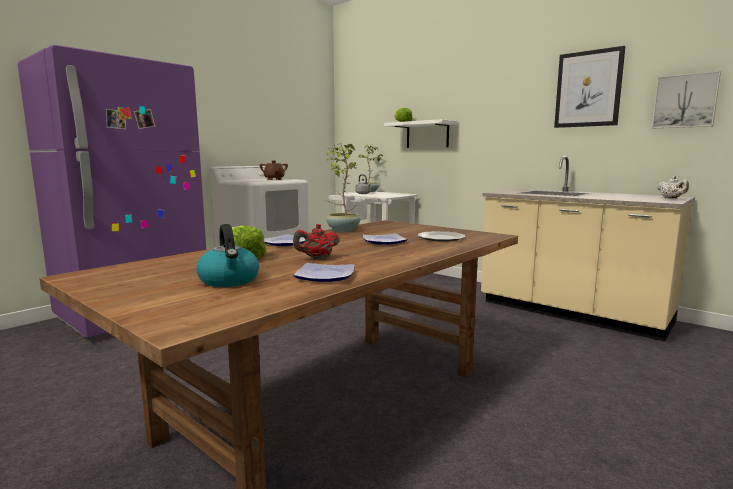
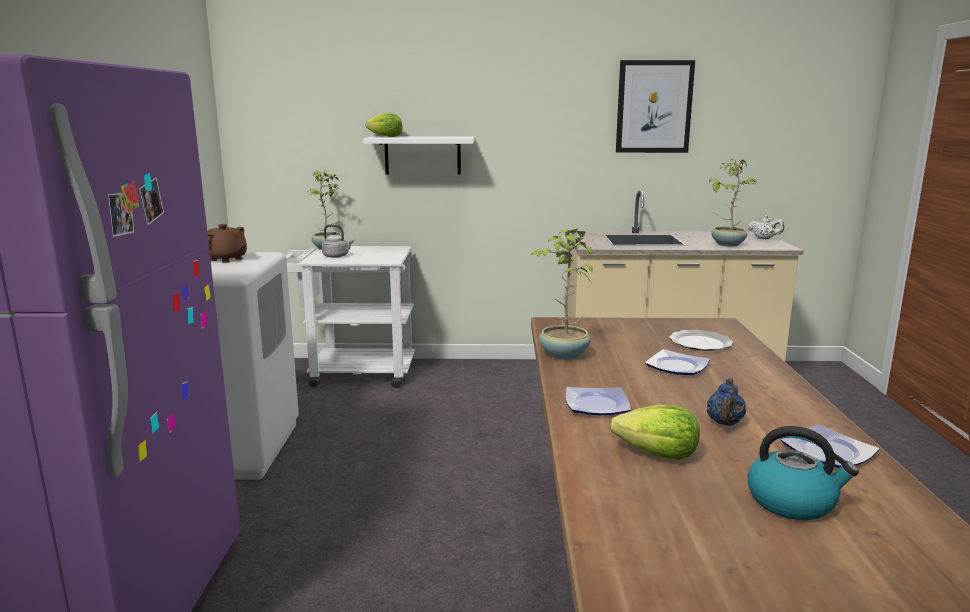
camera: 40 degrees left, 5 degrees up
red teapot [293,224,340,259] -> blue teapot [707,378,746,426]
picture [652,71,721,128] -> none
none -> potted plant [709,159,758,247]

